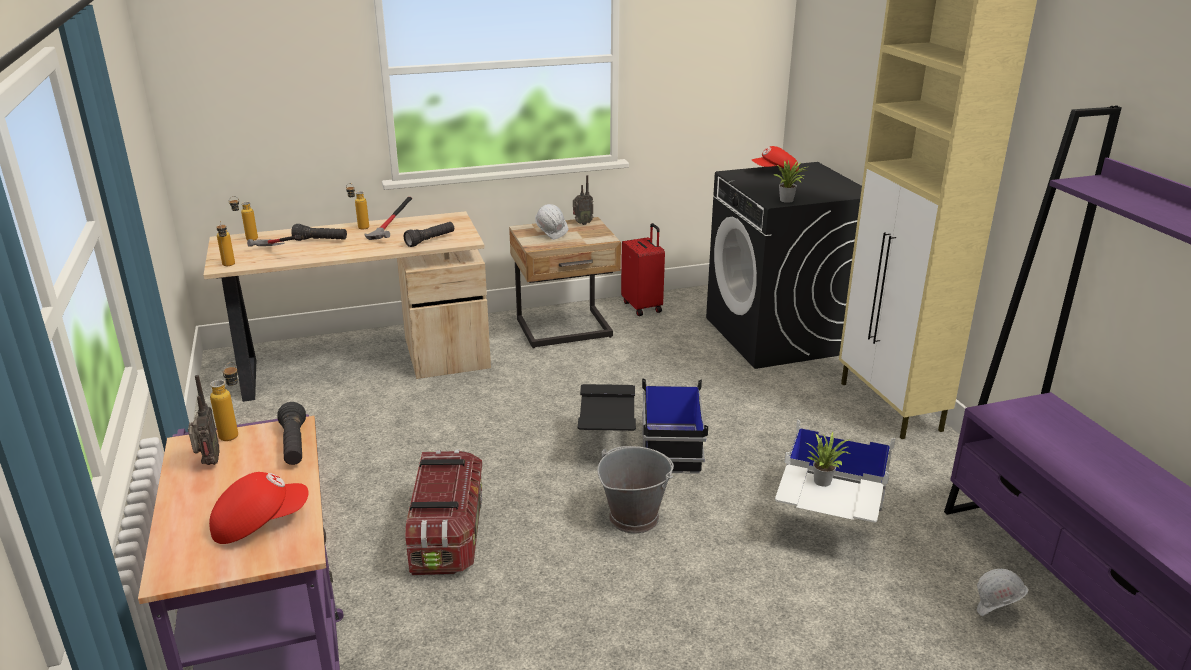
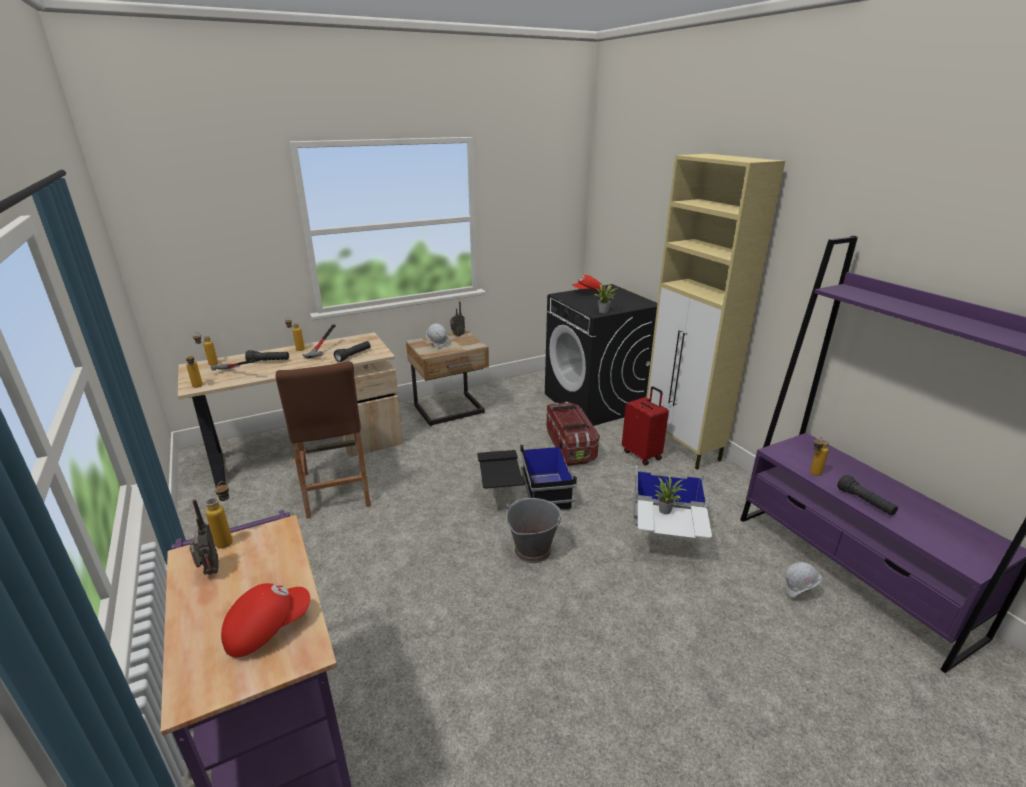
camera: 10 degrees left, 0 degrees up
black flashlight [278,402,306,465] -> black flashlight moved to [837,475,898,516]
storage box [405,450,482,575] -> storage box moved to [547,402,600,466]
red suitcase [621,223,665,316] -> red suitcase moved to [622,386,669,465]
none -> brown stool [276,361,371,519]
none -> bottle [810,437,829,476]

